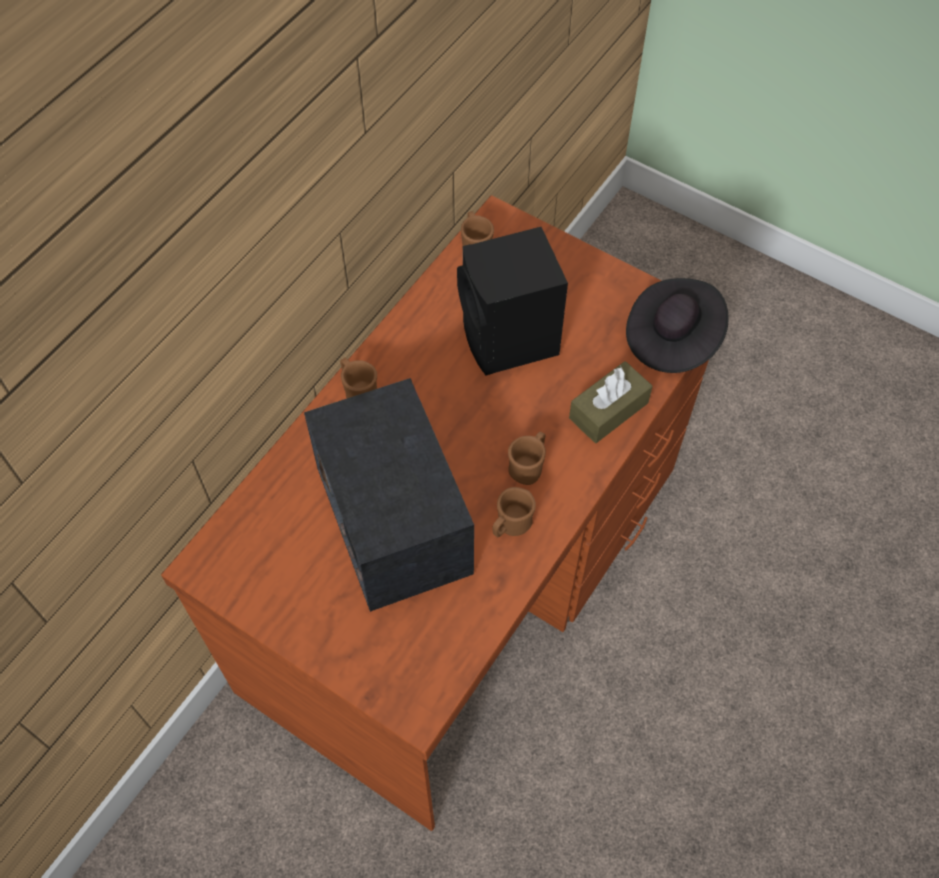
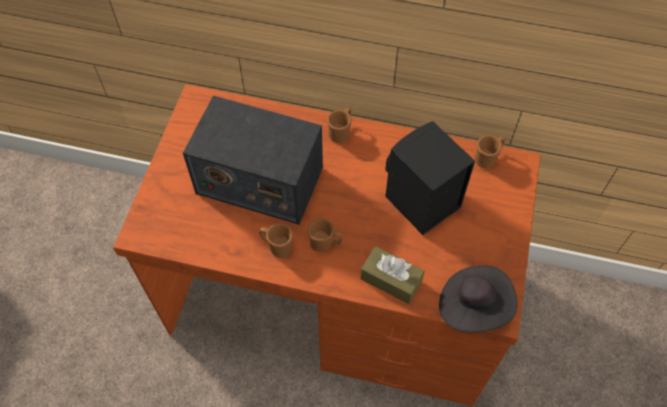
camera: 70 degrees right, 0 degrees up
radio [304,378,474,612] -> radio turned 120 degrees counterclockwise [183,95,323,225]

